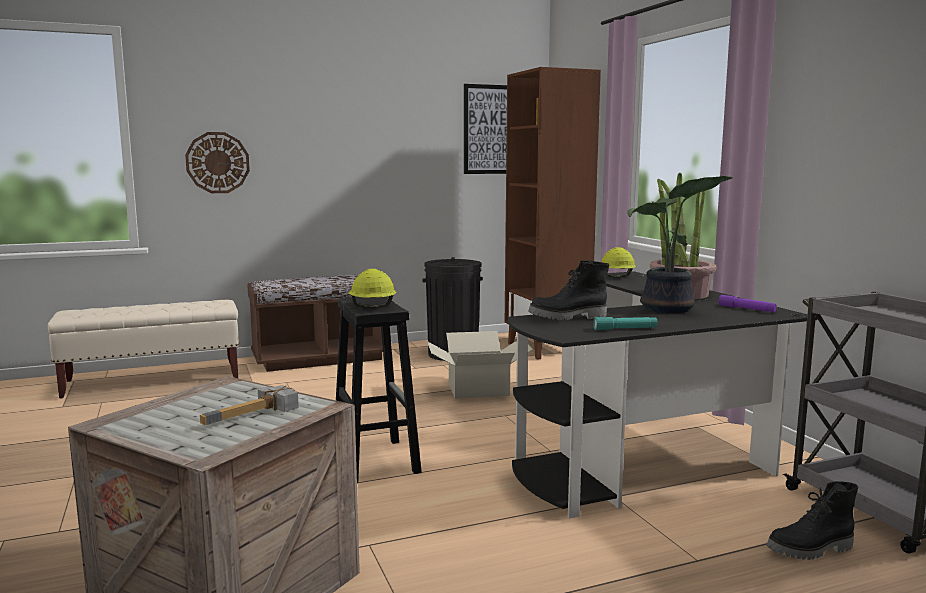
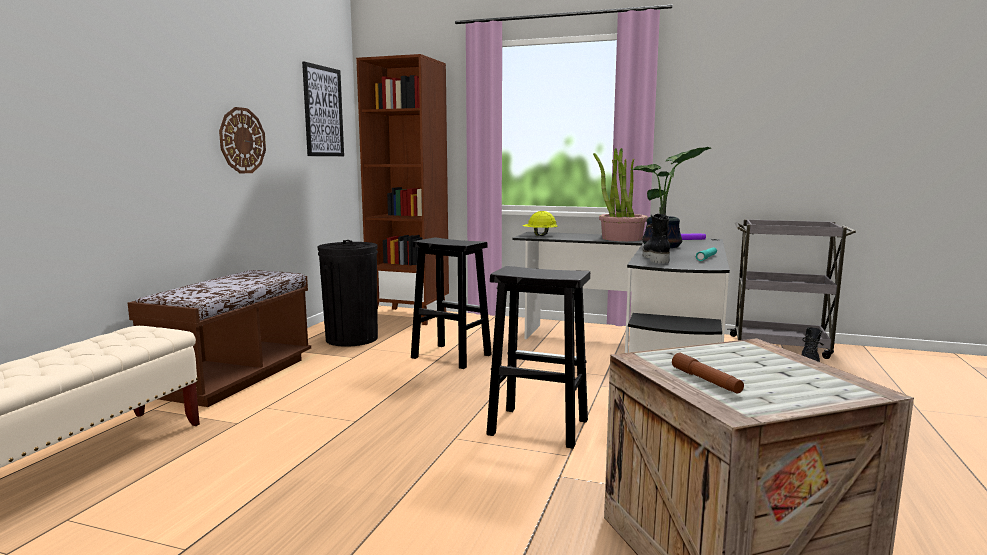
camera: 50 degrees left, 0 degrees up
wall clock [185,132,250,193] -> wall clock moved to [219,107,266,174]
hammer [200,385,299,425] -> none
yellow hard hat [349,269,397,309] -> none
cardboard box [427,331,533,399] -> black stool [411,237,492,369]
black boot [528,260,609,320] -> black boot turned 150 degrees clockwise [642,214,670,263]
none -> brown flashlight [672,353,744,393]

